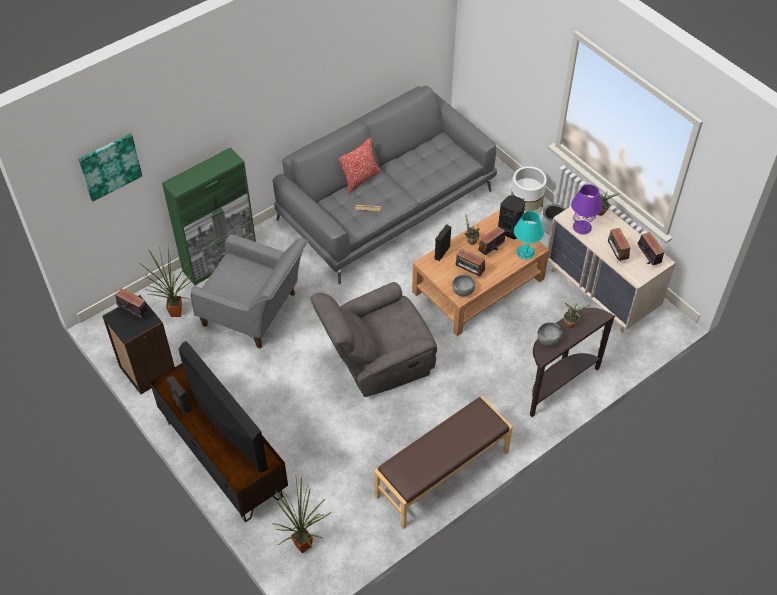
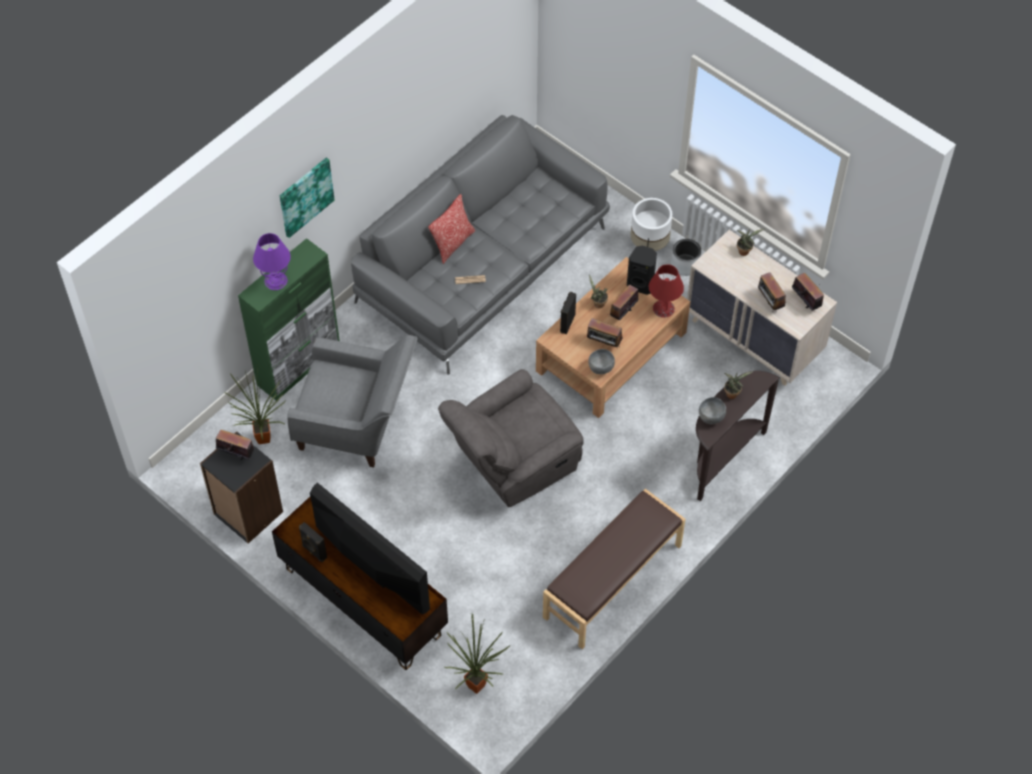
camera: 10 degrees left, 5 degrees up
picture [78,133,142,202] -> picture moved to [280,157,335,238]
turquoise table lamp [514,211,544,259] -> red table lamp [649,264,684,318]
purple table lamp [571,184,602,235] -> purple table lamp moved to [253,233,291,290]

